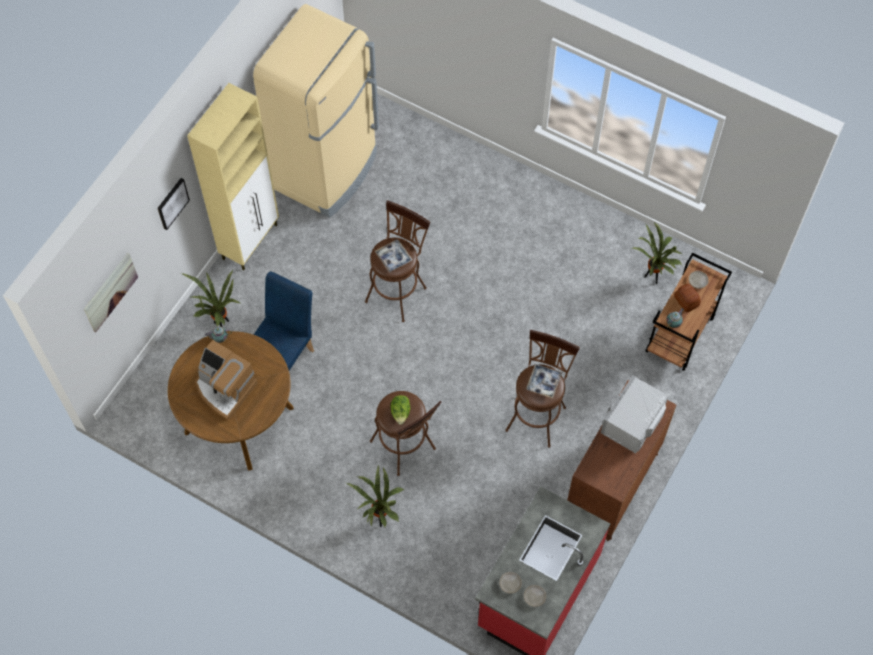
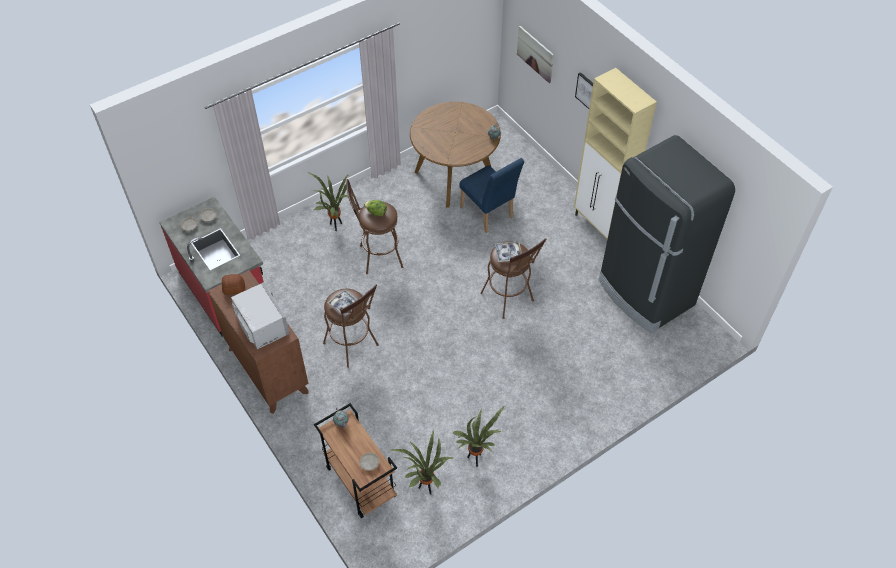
camera: 115 degrees right, 10 degrees down
potted plant [181,270,240,327] -> potted plant moved to [452,407,504,467]
coffee machine [195,340,258,420] -> none
beige fridge [253,4,379,218] -> black fridge [599,135,735,333]
bread [674,284,701,312] -> bread moved to [222,274,245,295]

